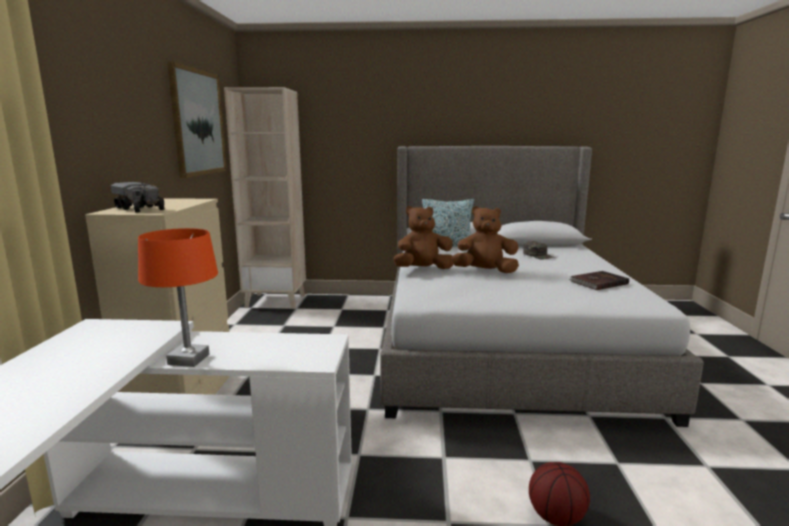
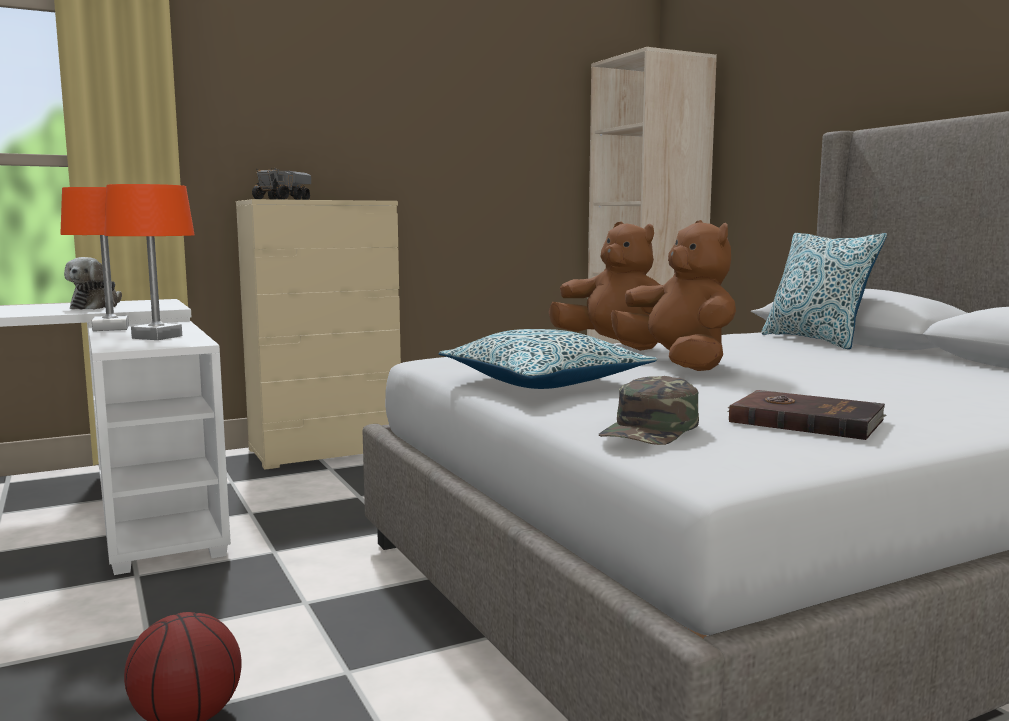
camera: 60 degrees right, 5 degrees down
picture [167,61,227,178] -> none
green cap [523,241,556,260] -> green cap moved to [599,376,699,445]
none -> plush toy [64,257,122,310]
none -> orange table lamp [104,184,195,340]
none -> pillow [439,329,657,389]

